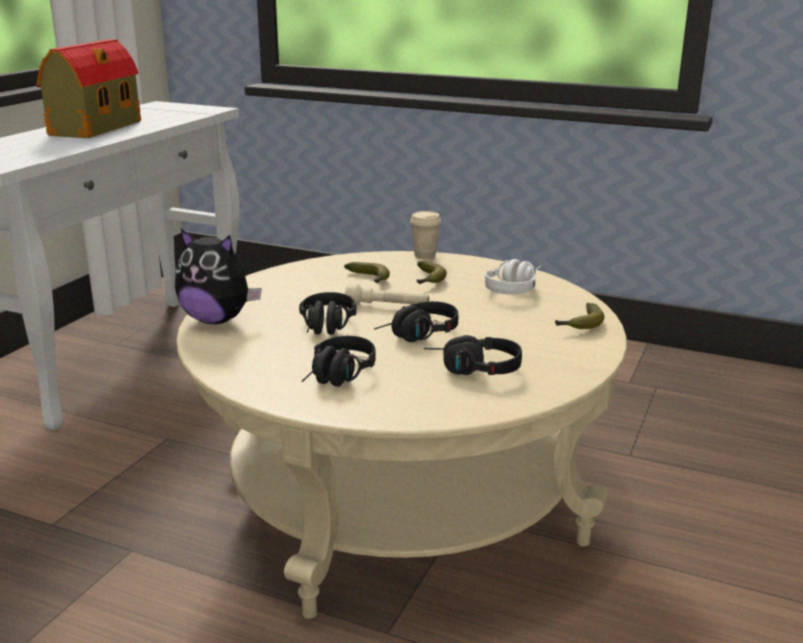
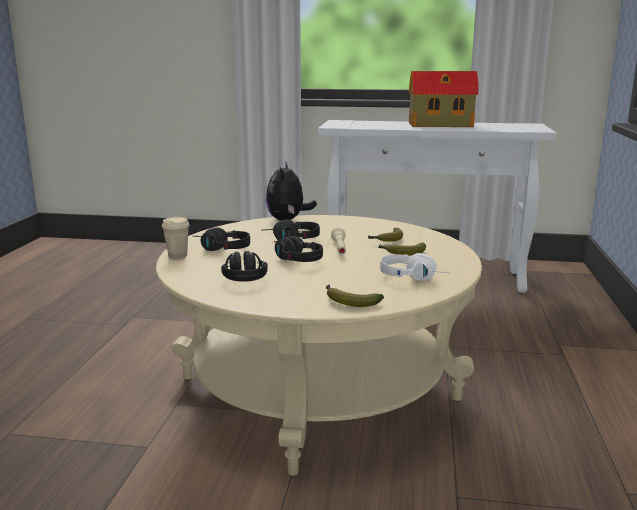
camera: 75 degrees right, 5 degrees down
beige cup [410,211,441,259] -> beige cup moved to [162,217,189,259]

